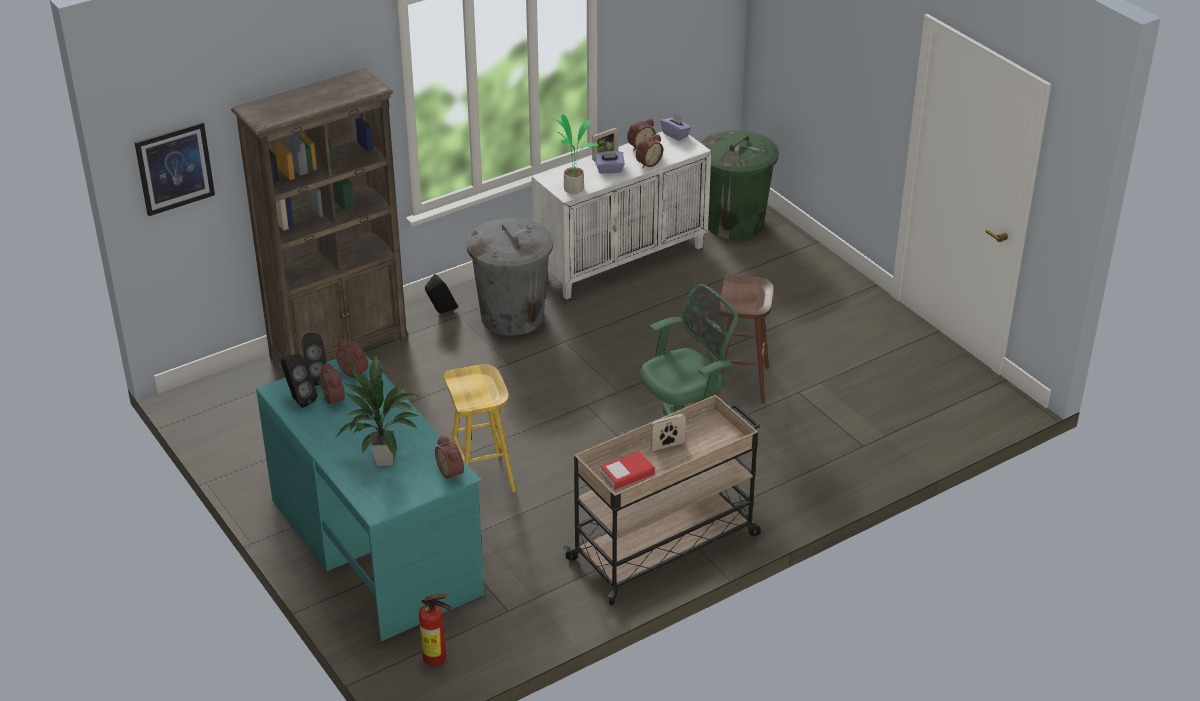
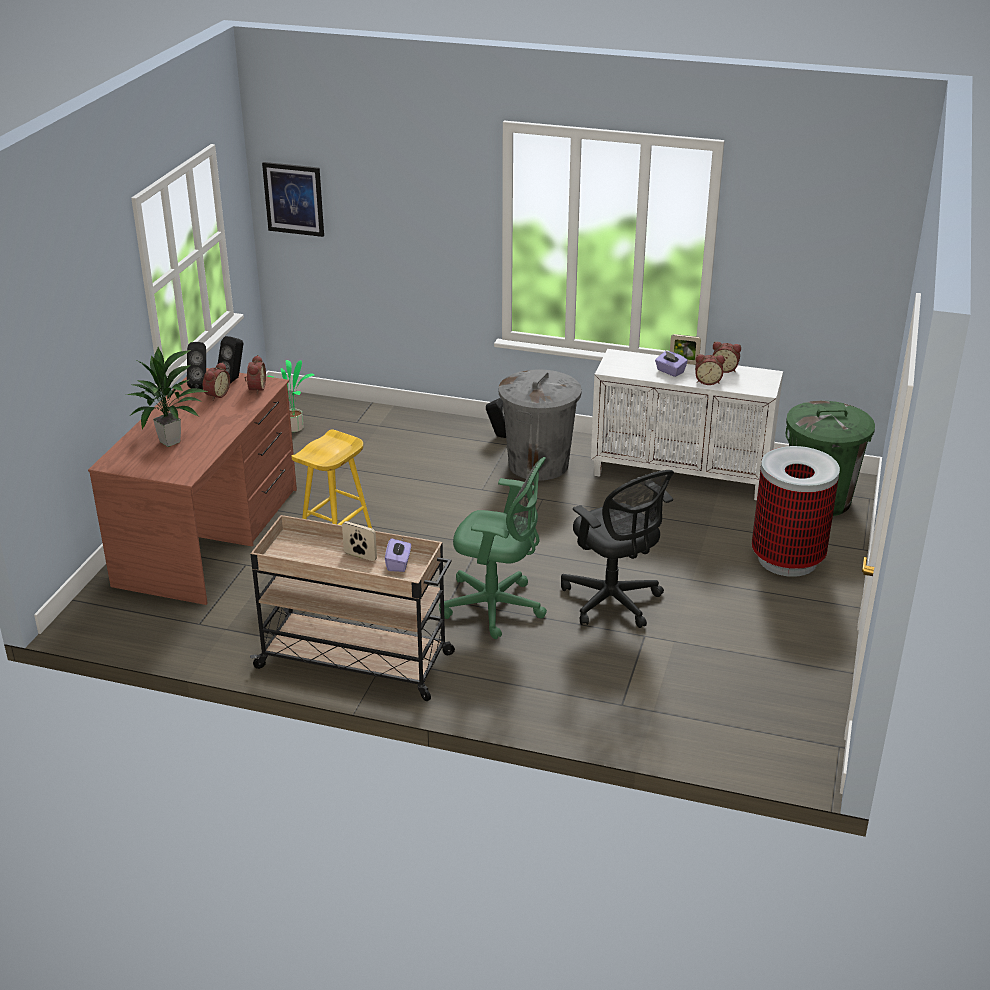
camera: 50 degrees right, 5 degrees down
brown bookcase [231,68,408,363] -> none
turquoise desk [256,355,484,642] -> brown desk [88,368,297,605]
fire extinguisher [419,593,452,666] -> none
alarm clock [435,435,464,481] -> none
potted plant [553,114,599,194] -> potted plant moved to [267,360,314,432]
book [600,451,655,490] -> none
purple tissue box [661,113,691,141] -> purple tissue box moved to [385,538,411,572]
brown stool [715,275,774,403] -> black office chair [561,470,674,628]
none -> trash can [752,446,840,577]

